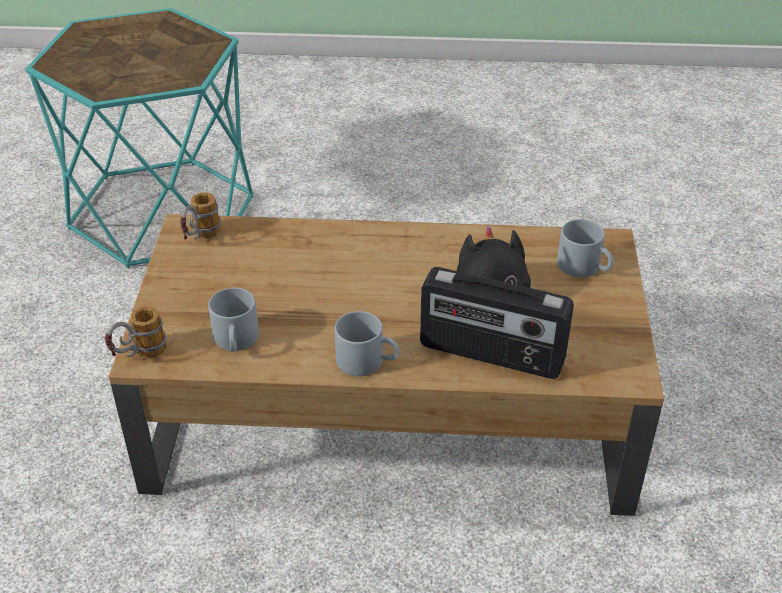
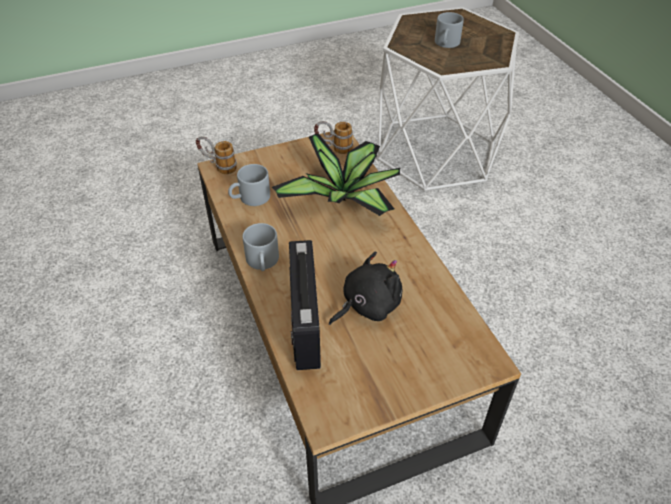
camera: 65 degrees right, 5 degrees up
turquoise side table [26,8,254,268] -> white side table [377,7,519,192]
grey mug [557,219,613,278] -> grey mug moved to [435,12,464,48]
none -> potted plant [272,133,400,216]

